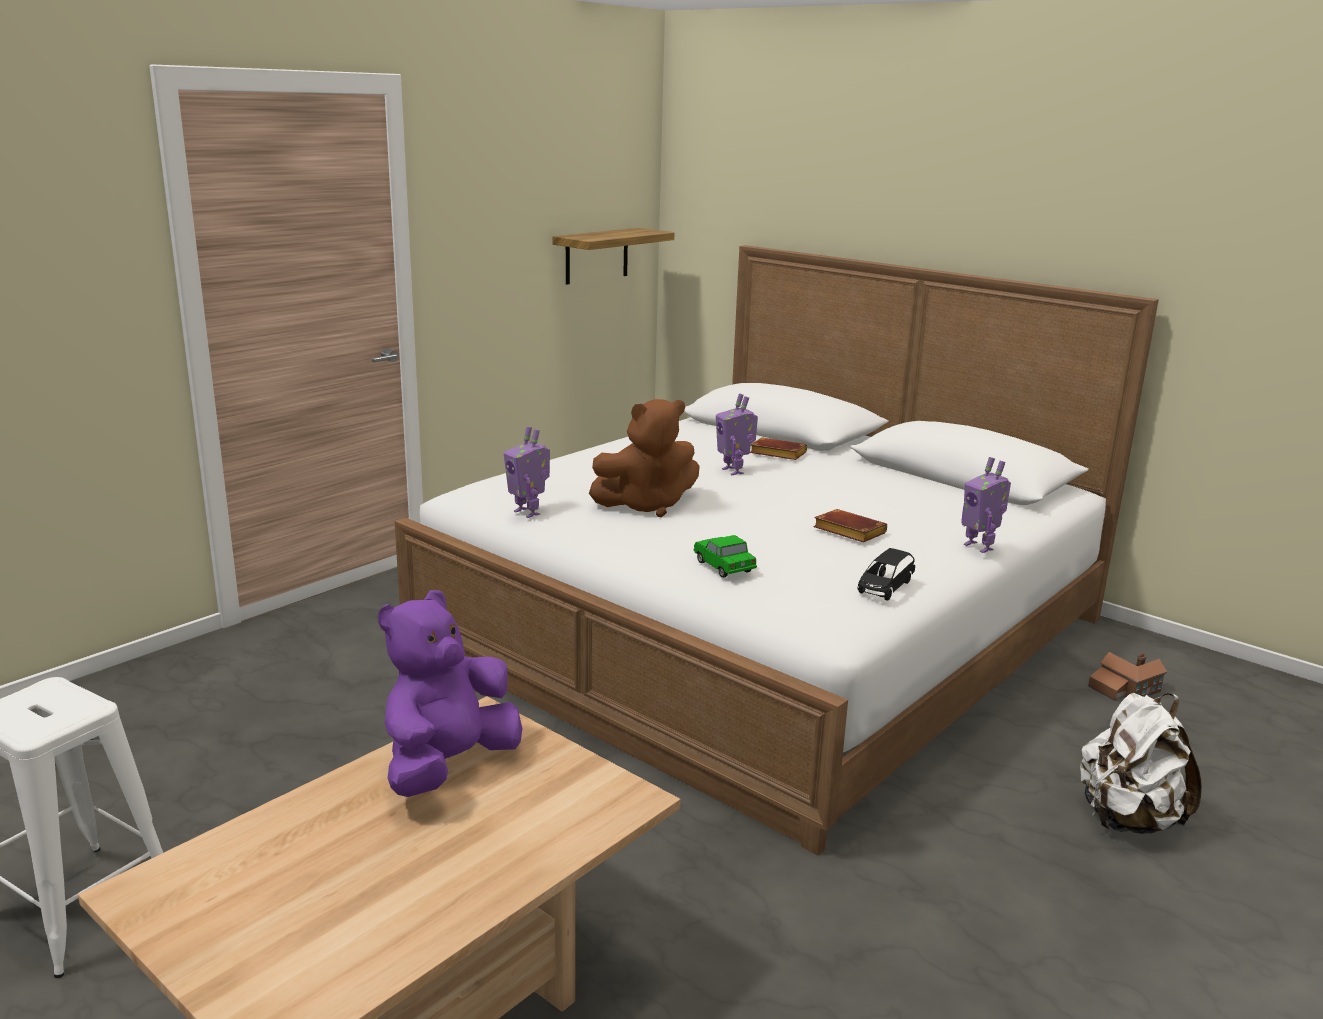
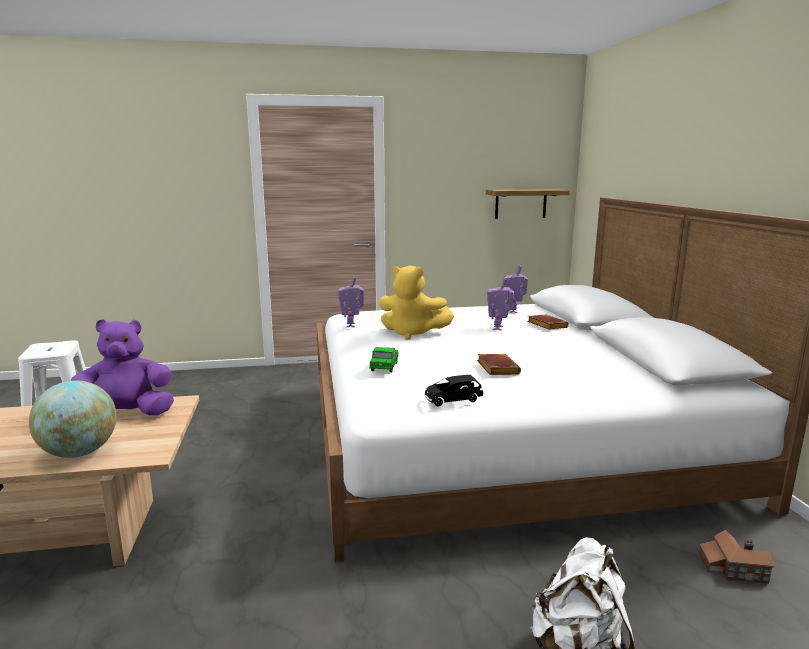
camera: 40 degrees right, 5 degrees down
brown plush toy [589,399,700,517] -> yellow plush toy [379,266,454,340]
toy robot [961,457,1011,553] -> toy robot moved to [504,265,528,313]
none -> globe [29,381,117,458]

